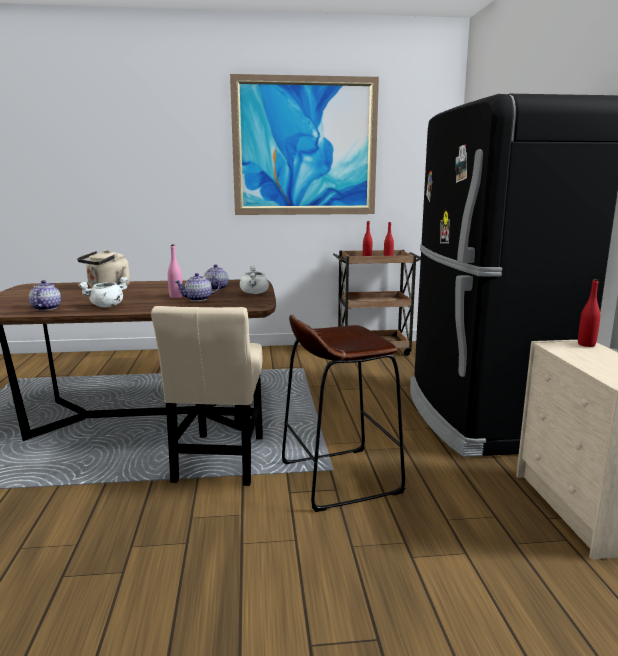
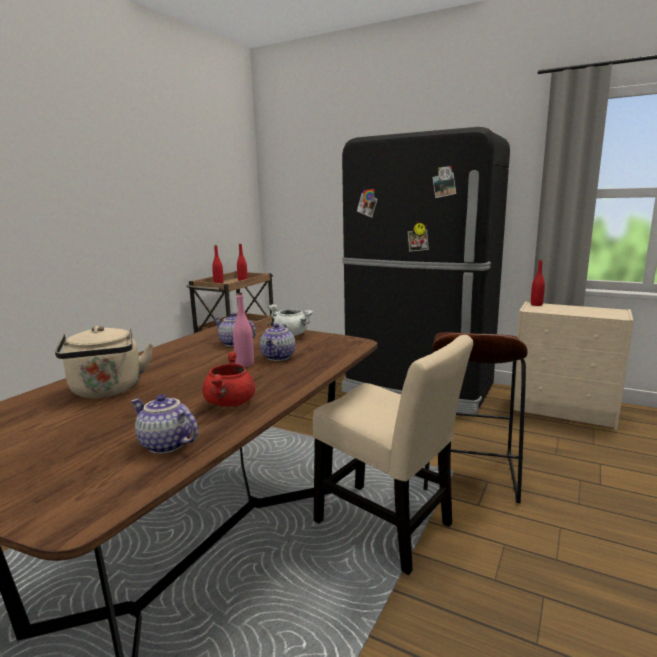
camera: 55 degrees left, 0 degrees up
white cooking pot [78,277,128,307] -> red cooking pot [202,352,255,407]
picture [230,74,379,215] -> none

